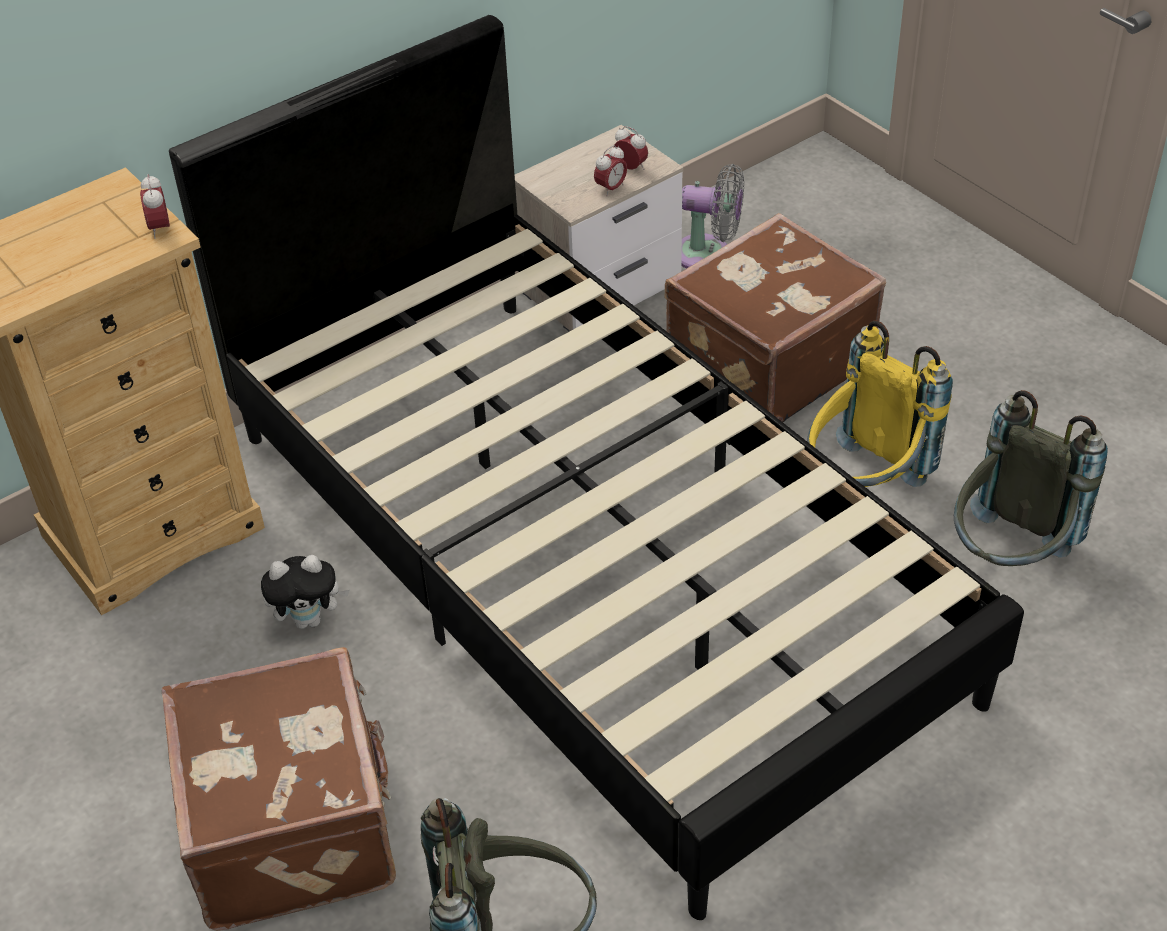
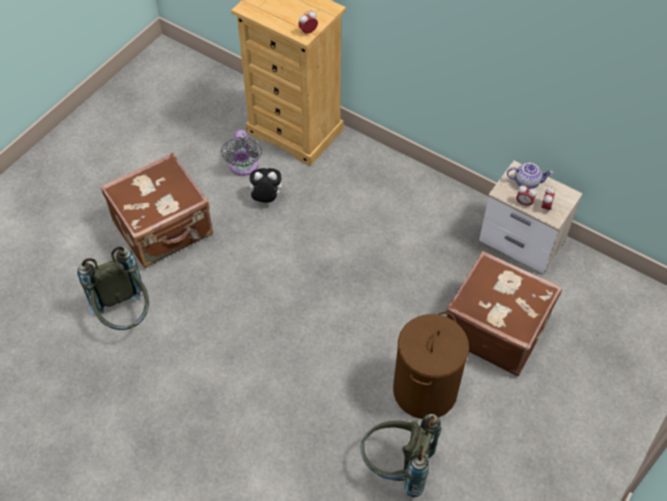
camera: 70 degrees right, 10 degrees up
black bed [169,15,1024,920] -> none
plush toy [261,555,350,629] -> plush toy turned 120 degrees clockwise [246,168,282,203]
grey fan [681,164,744,268] -> grey fan moved to [221,130,262,176]
yellow backpack [807,320,953,487] -> brown laundry basket [393,312,469,419]
none -> teapot [507,163,553,189]

